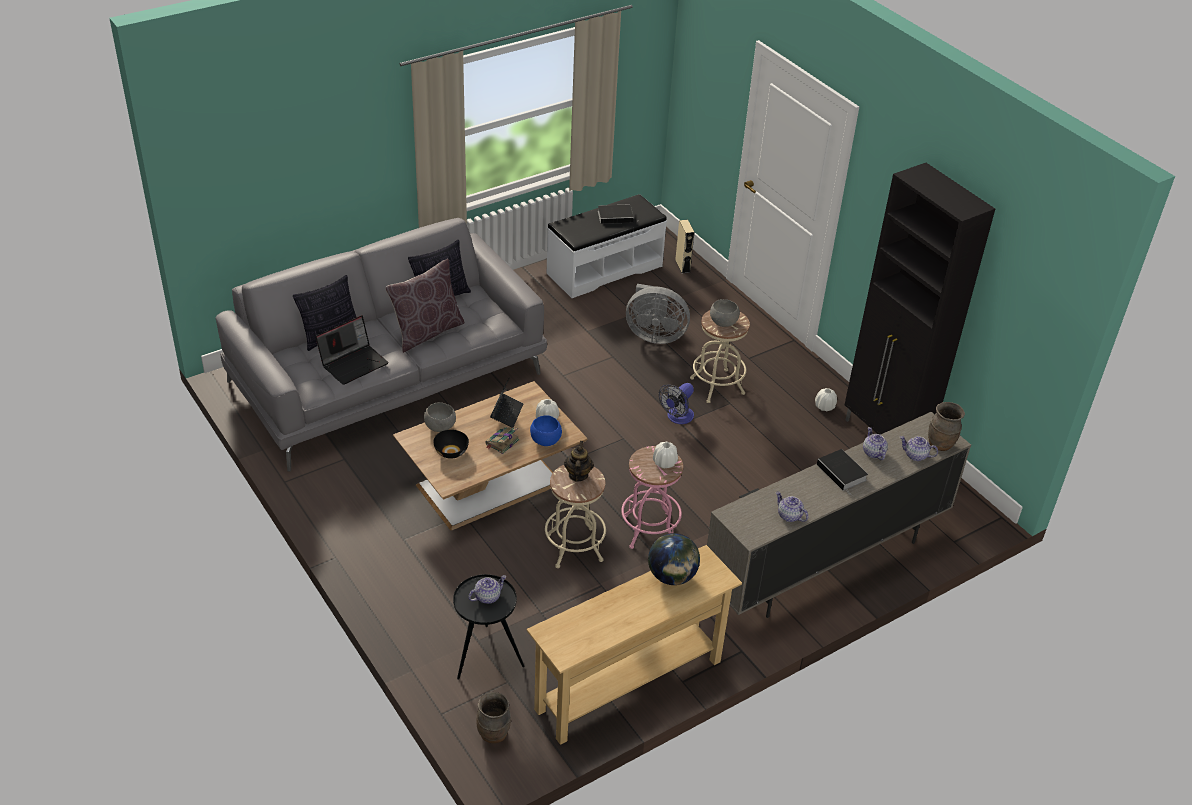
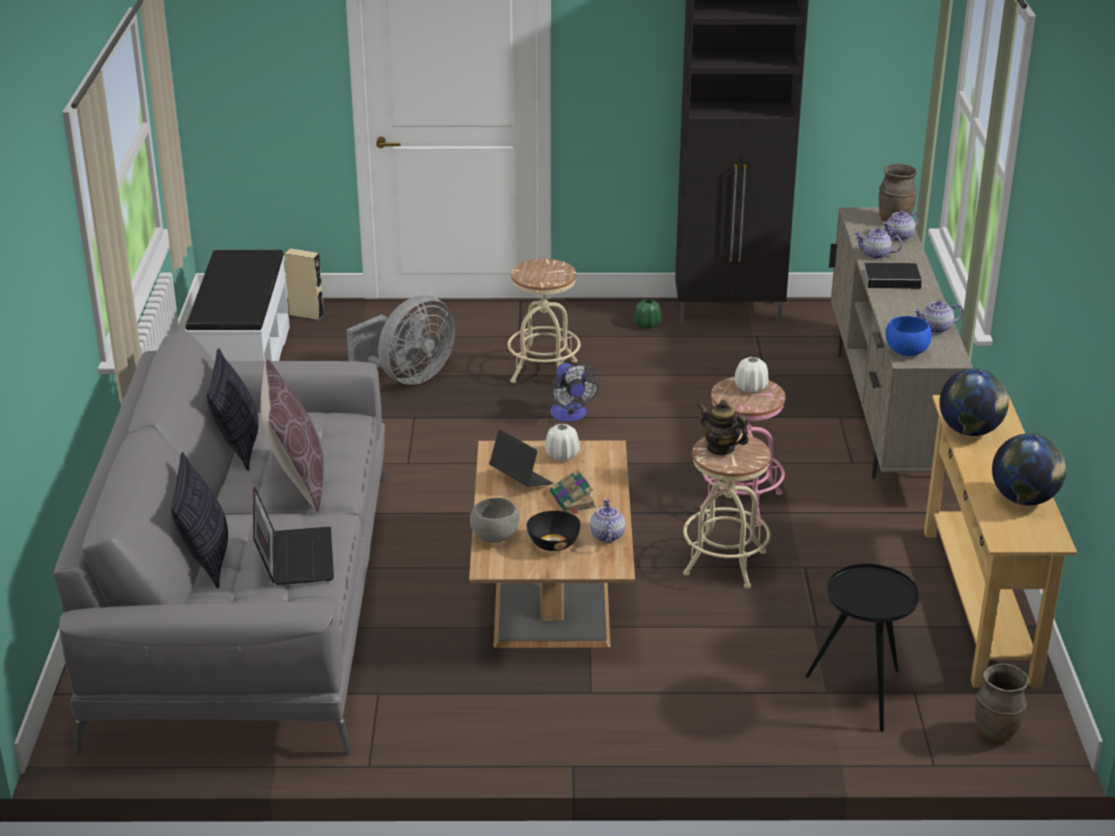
camera: 55 degrees left, 10 degrees down
teapot [468,575,507,604] -> teapot moved to [590,499,625,543]
blue bowl [530,415,562,446] -> blue bowl moved to [885,316,932,356]
book [598,204,636,224] -> none
grey bowl [710,299,740,327] -> none
white vase [815,388,837,411] -> green vase [634,299,662,329]
none -> globe [992,433,1066,505]

